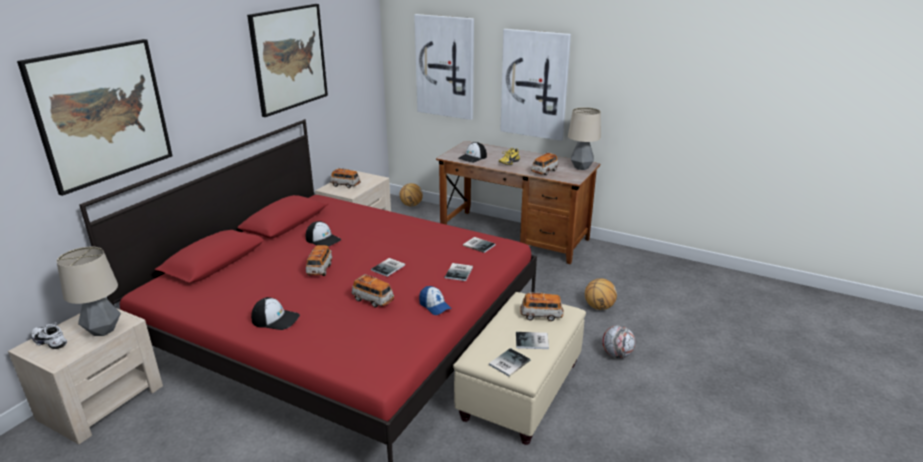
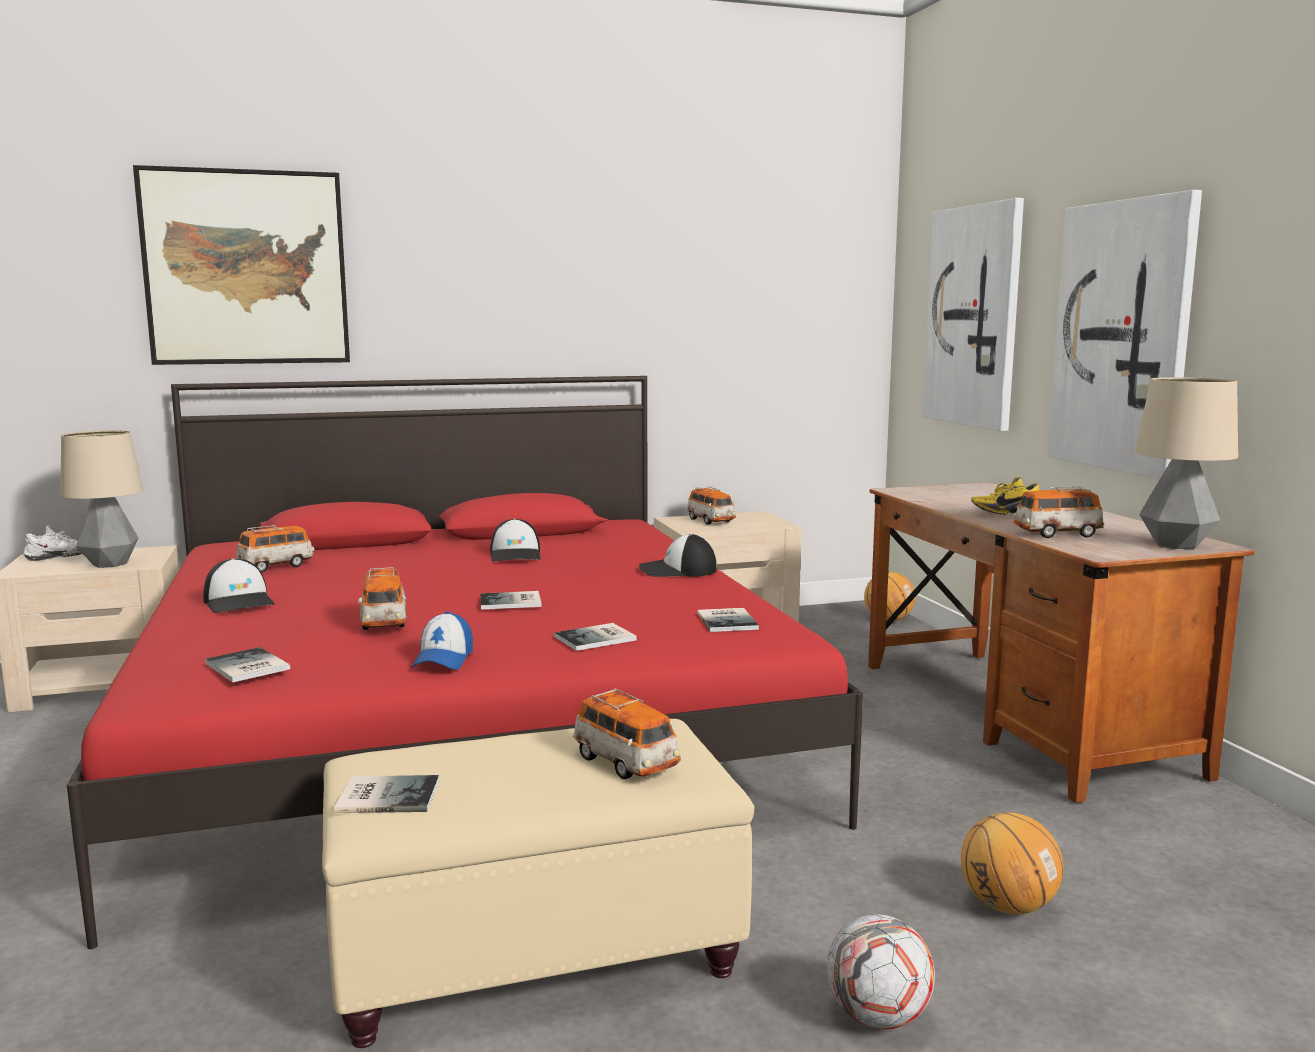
camera: 45 degrees right, 15 degrees down
white shoe [31,322,67,349] -> white shoe turned 90 degrees clockwise [23,525,82,561]
picture [247,4,328,117] -> none
toy car [306,245,332,276] -> toy car moved to [235,525,314,573]
cap [458,142,487,163] -> cap moved to [639,534,717,577]
book [516,332,549,349] -> book moved to [205,647,290,682]

